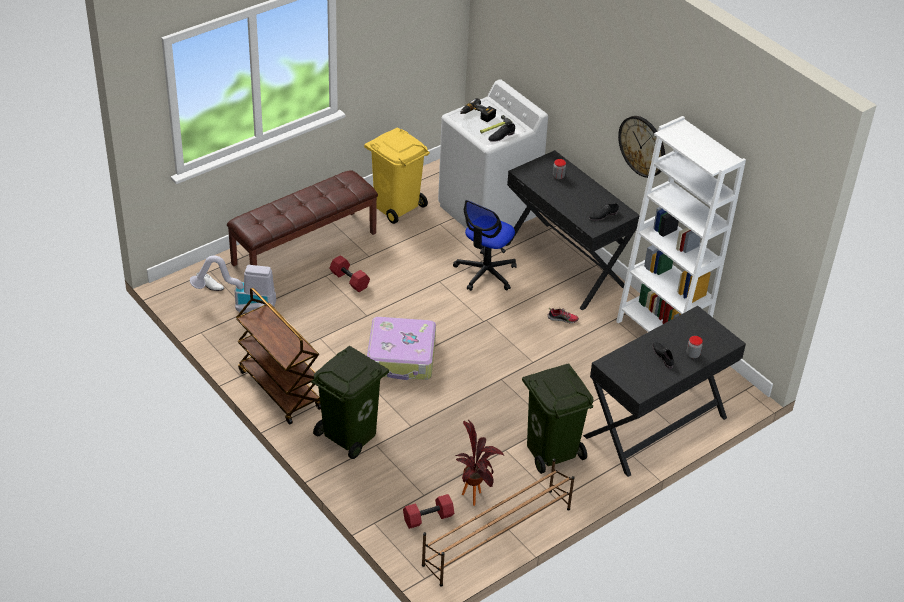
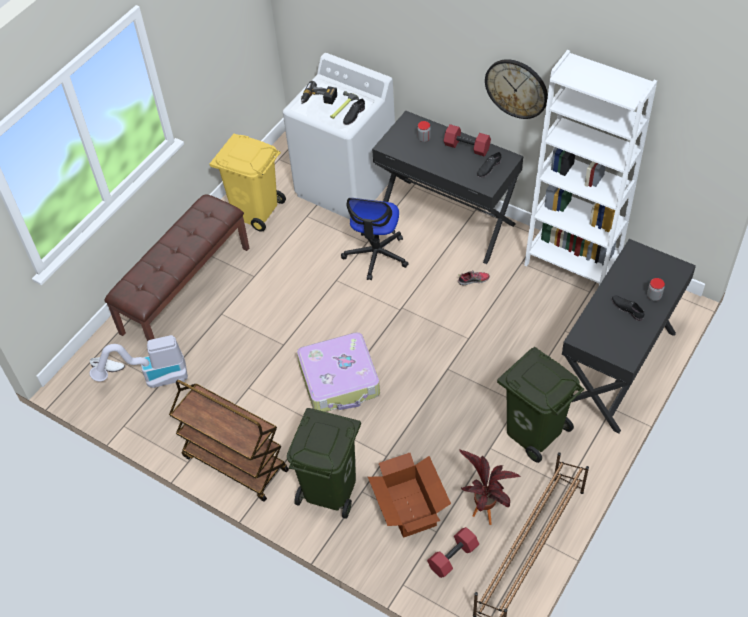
camera: 15 degrees left, 10 degrees up
red dumbbell [329,255,370,292] -> red dumbbell moved to [444,124,491,157]
none -> cardboard box [368,453,451,538]

